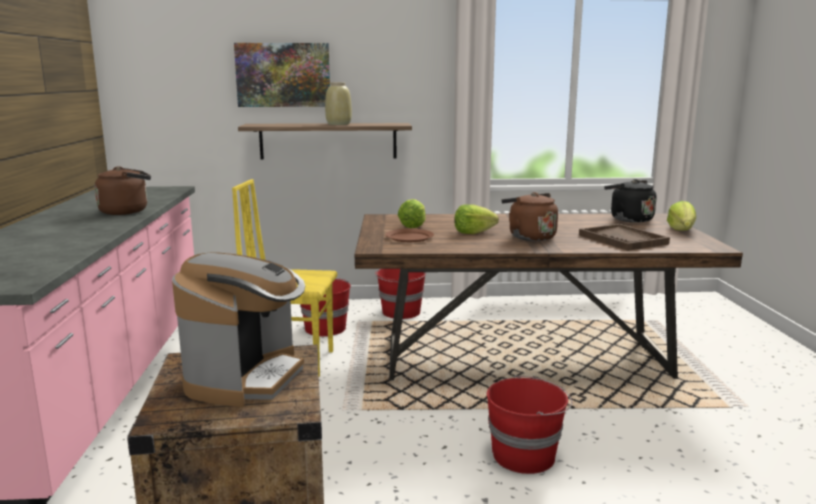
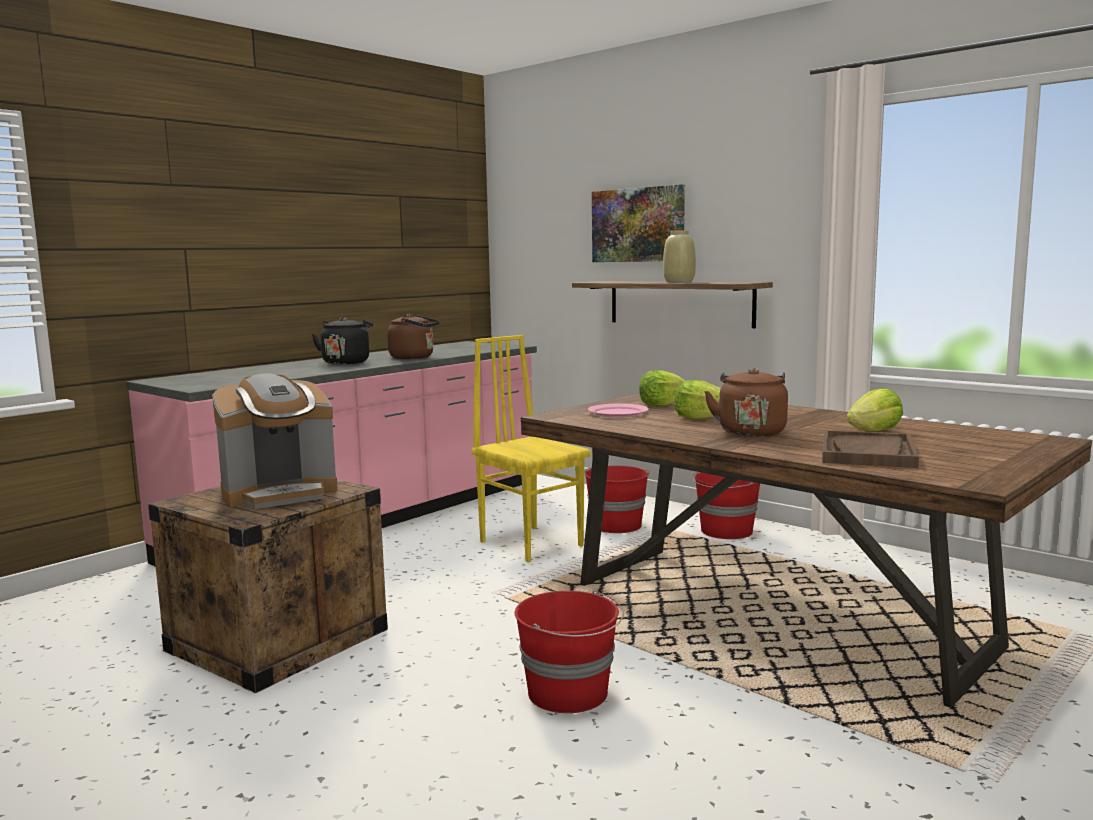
camera: 45 degrees right, 5 degrees down
brown plate [385,229,434,242] -> pink plate [588,404,649,418]
black kettle [604,179,656,223] -> black kettle moved to [312,317,373,365]
lettuce [667,201,696,231] -> lettuce moved to [846,388,903,431]

